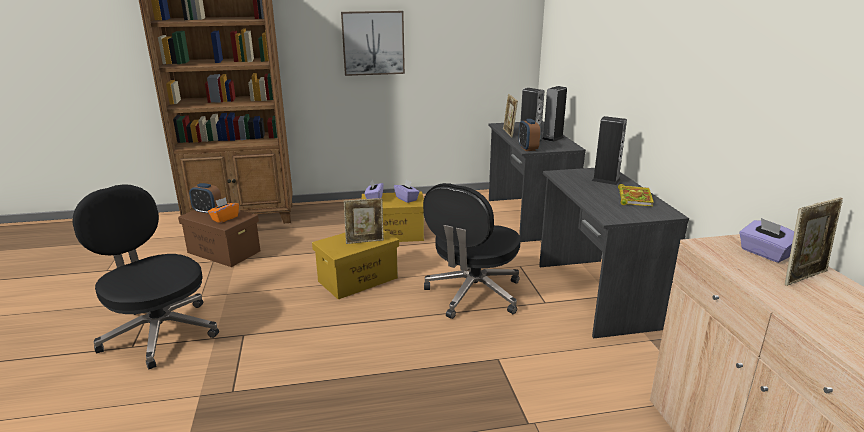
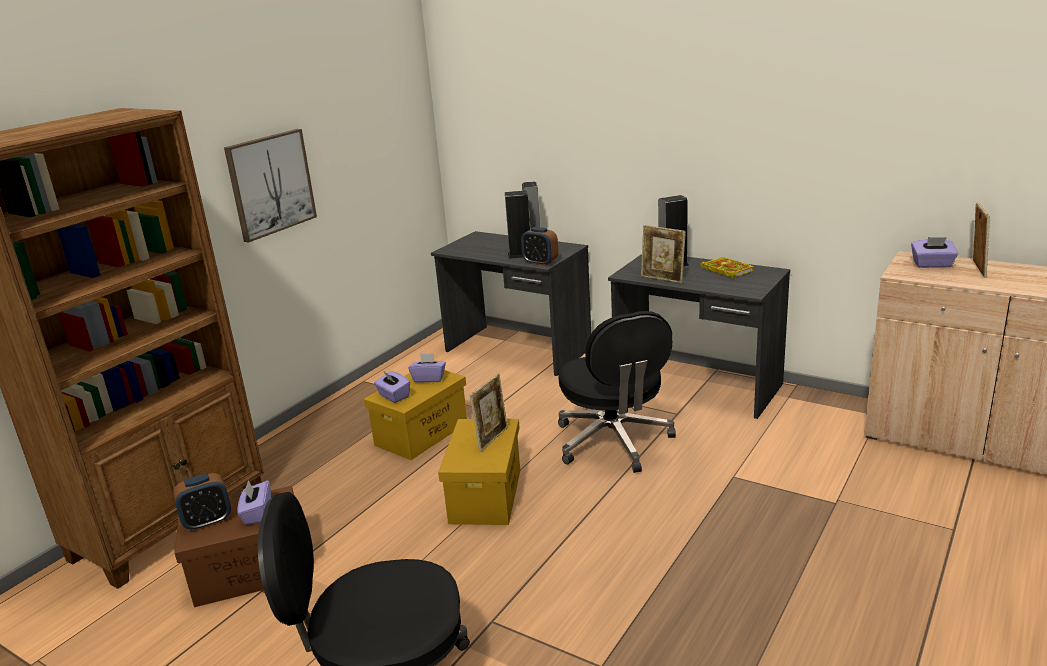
camera: 45 degrees left, 0 degrees up
orange tissue box [208,197,239,223] -> purple tissue box [237,480,271,525]
picture frame [503,94,518,138] -> picture frame moved to [641,225,686,283]

